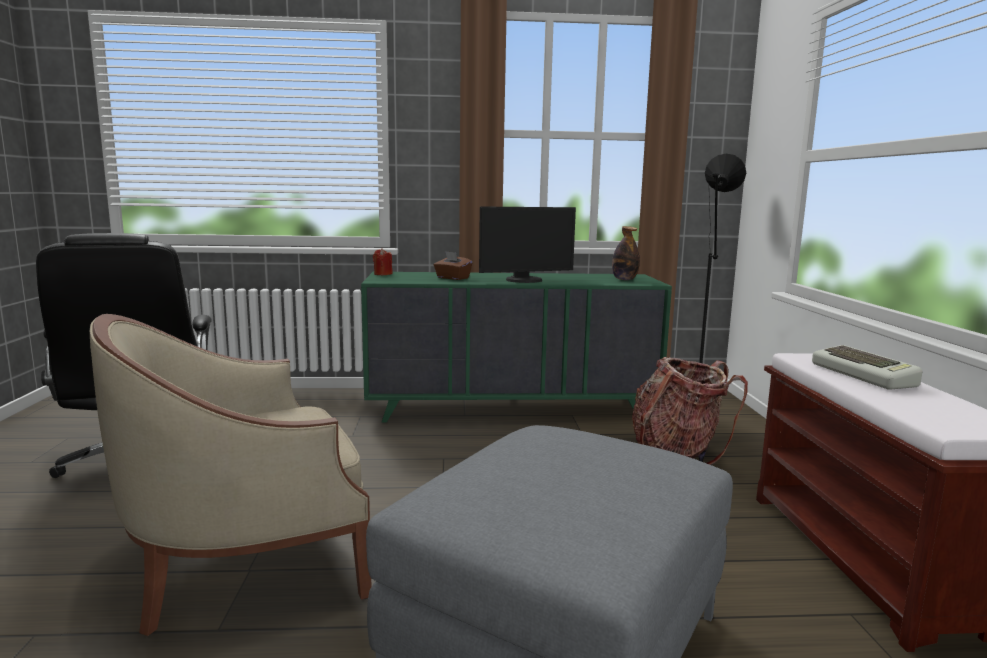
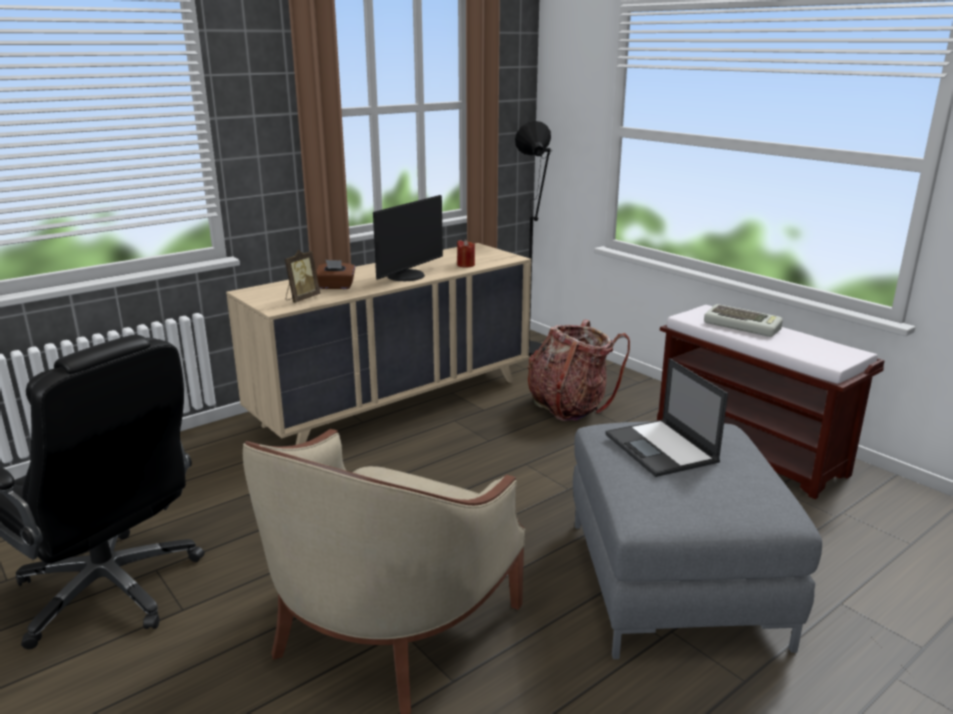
camera: 35 degrees left, 10 degrees up
green dresser [361,272,672,423] -> beige dresser [226,243,531,445]
red candle [373,248,393,275] -> red candle moved to [457,240,475,268]
bottle [612,226,640,280] -> none
none -> picture frame [285,250,320,303]
none -> laptop [605,358,728,477]

